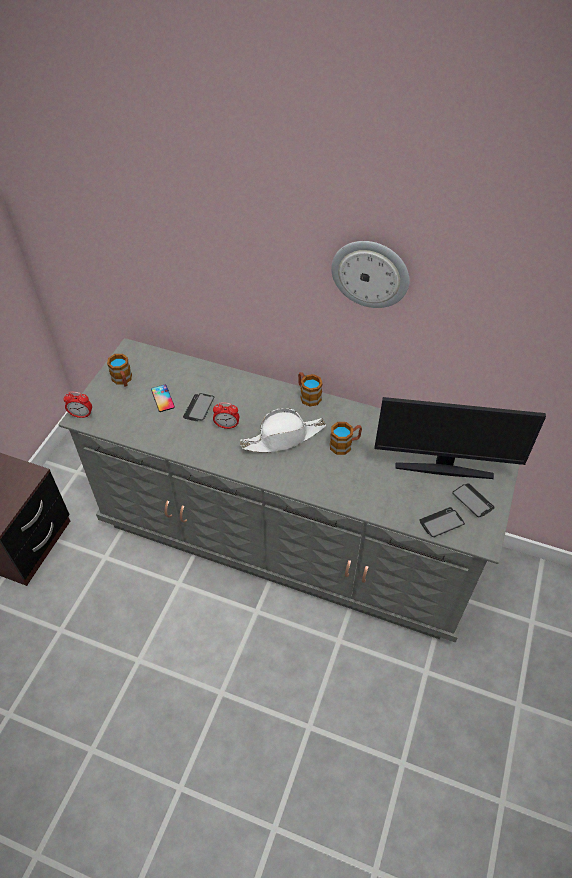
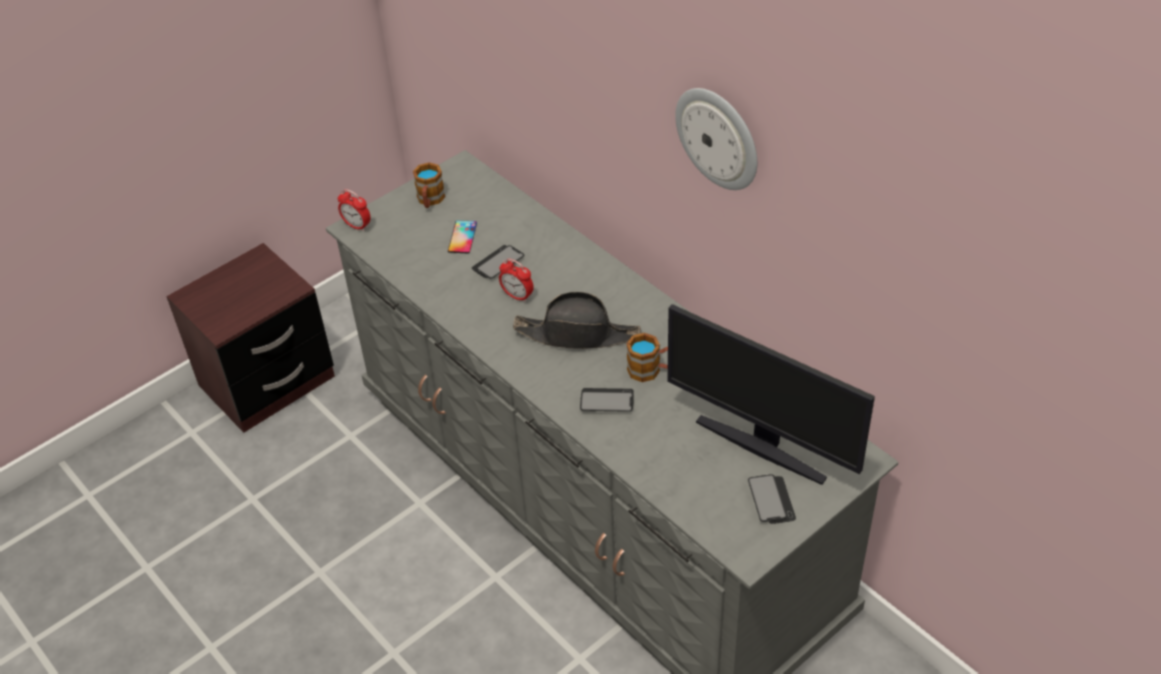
camera: 30 degrees right, 5 degrees down
white hat [240,408,326,453] -> black hat [513,292,641,349]
mug [298,372,323,407] -> none
phone [419,507,465,537] -> phone moved to [580,388,634,412]

